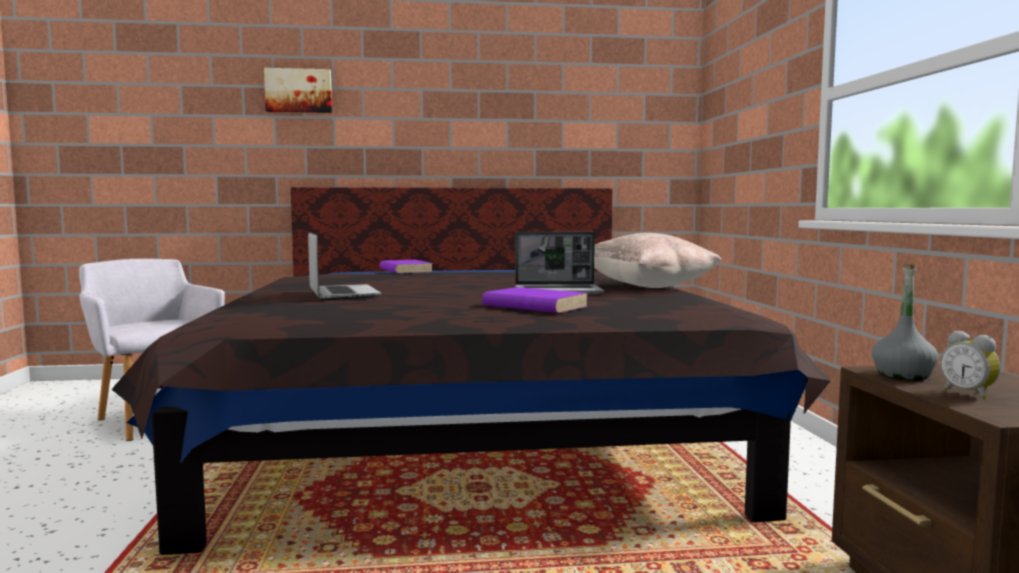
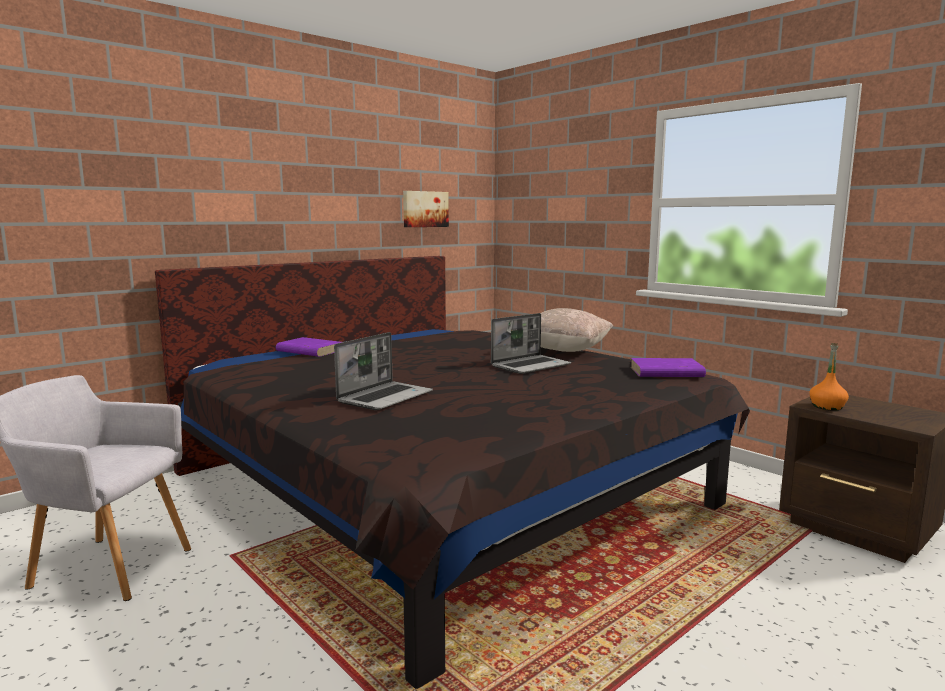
camera: 35 degrees left, 5 degrees up
picture [264,68,332,113] -> picture moved to [403,191,449,227]
laptop [308,232,381,300] -> laptop turned 90 degrees clockwise [334,332,433,410]
purple book [482,287,589,313] -> purple book moved to [630,358,706,377]
grey bottle [872,264,939,380] -> orange bottle [809,343,849,411]
alarm clock [940,330,1000,400] -> none

